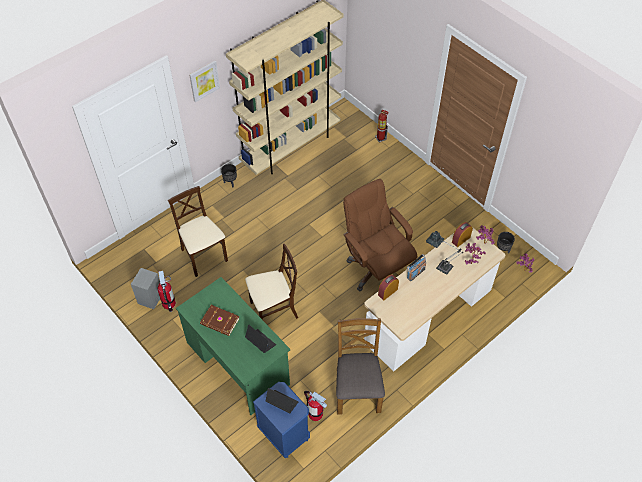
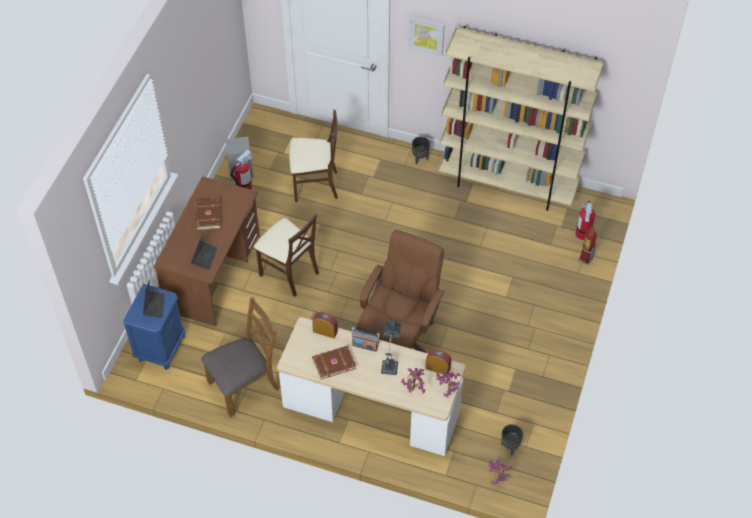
camera: 60 degrees right, 0 degrees up
beige chair [168,186,228,277] -> beige chair turned 60 degrees clockwise [289,110,338,202]
green desk [176,277,291,415] -> brown desk [153,176,260,326]
fire extinguisher [304,391,327,421] -> fire extinguisher moved to [576,201,595,240]
none -> brown book [312,346,356,380]

